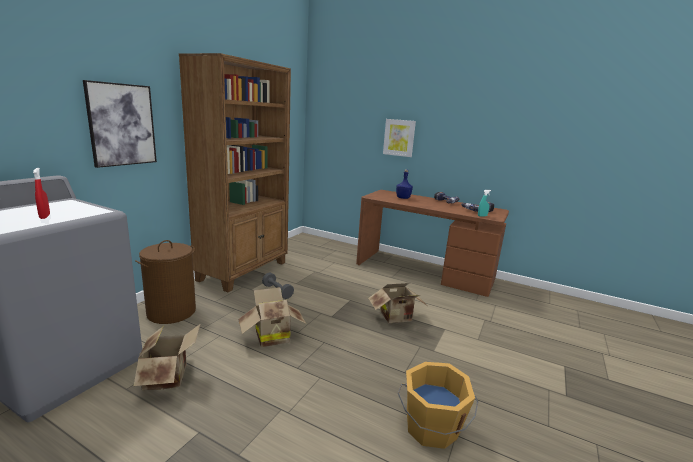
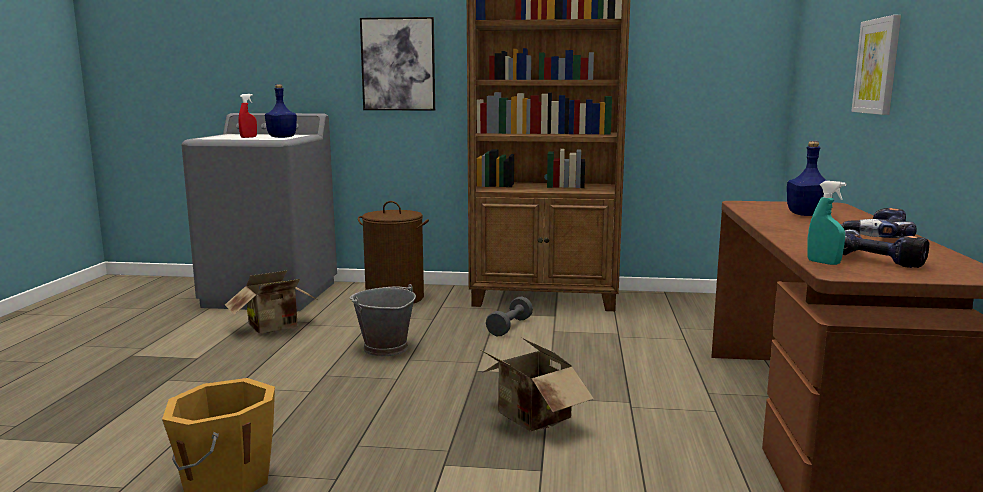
camera: 70 degrees right, 5 degrees down
cardboard box [238,287,306,347] -> grey bucket [349,284,416,356]
none -> blue bottle [265,84,297,138]

